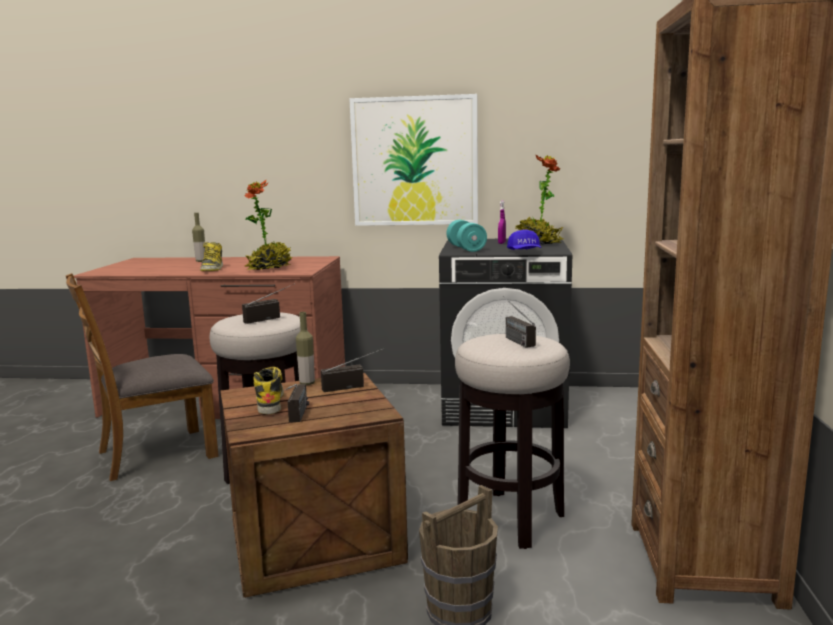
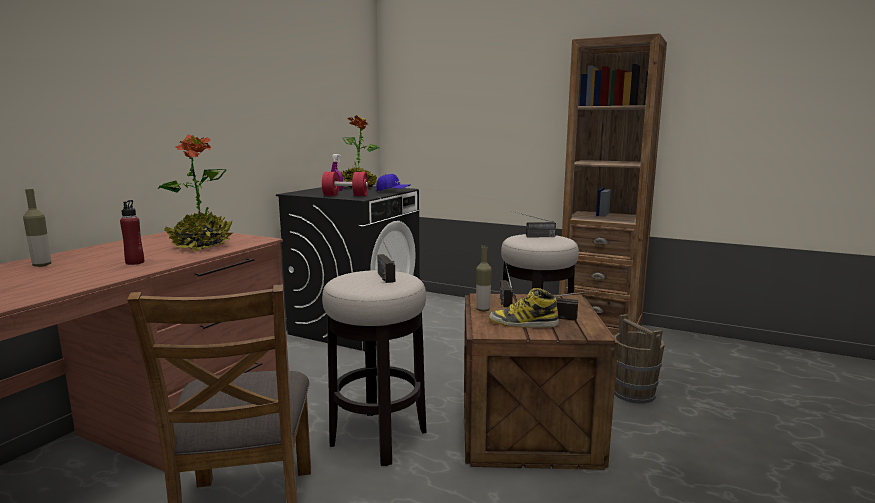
camera: 70 degrees left, 0 degrees up
boot [200,242,223,271] -> red bottle [120,200,144,265]
picture [349,94,478,226] -> none
turquoise dumbbell [446,220,487,252] -> red dumbbell [322,172,369,196]

